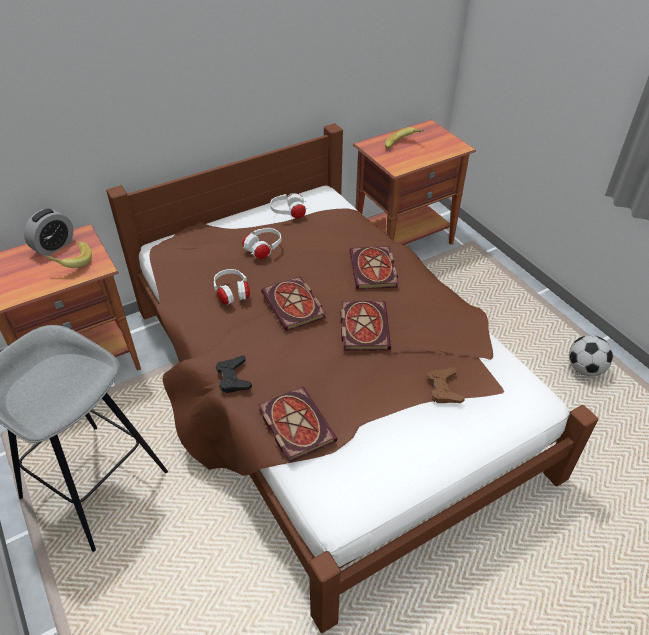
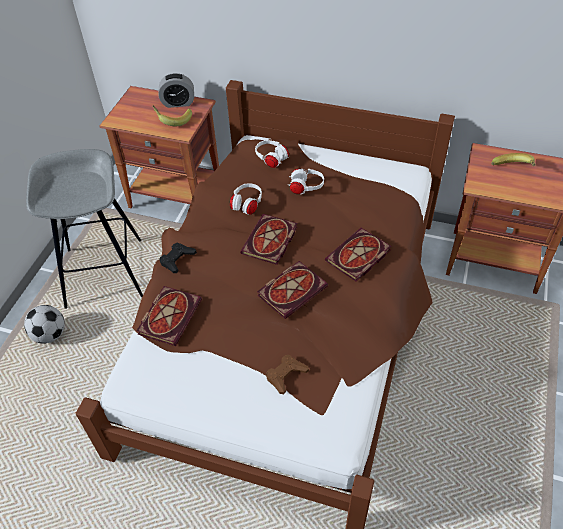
camera: 50 degrees right, 5 degrees up
white headphones [270,193,308,219] -> white headphones moved to [255,140,289,168]
football [569,335,613,376] -> football moved to [24,305,65,344]

